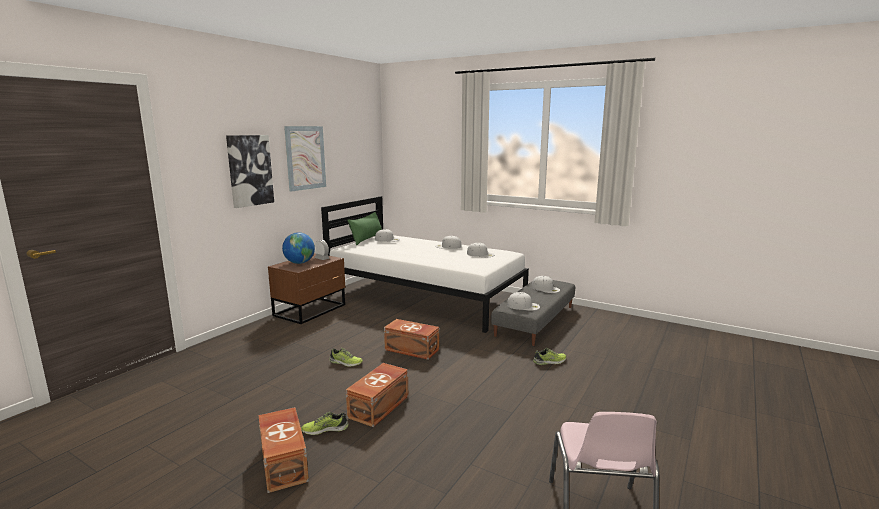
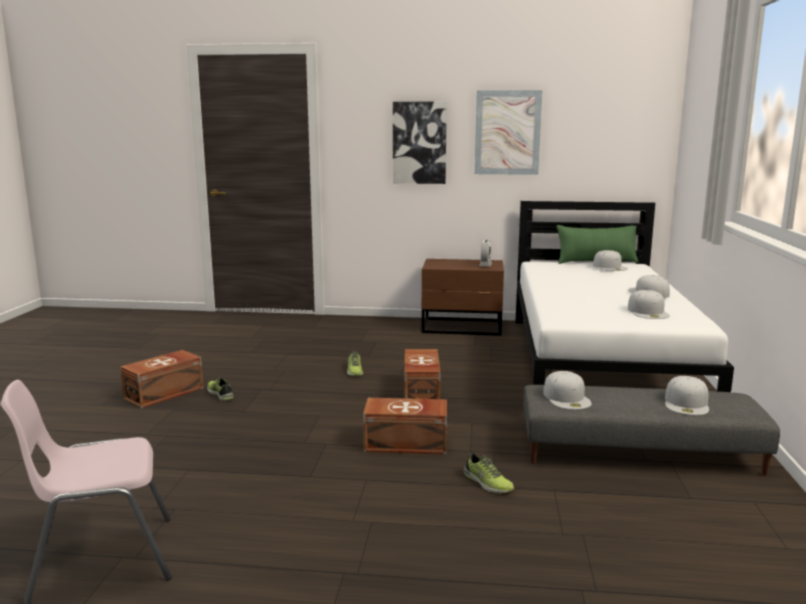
camera: 65 degrees right, 0 degrees up
globe [282,232,315,264] -> none
brown storage box [346,363,408,427] -> brown storage box moved to [363,398,447,454]

